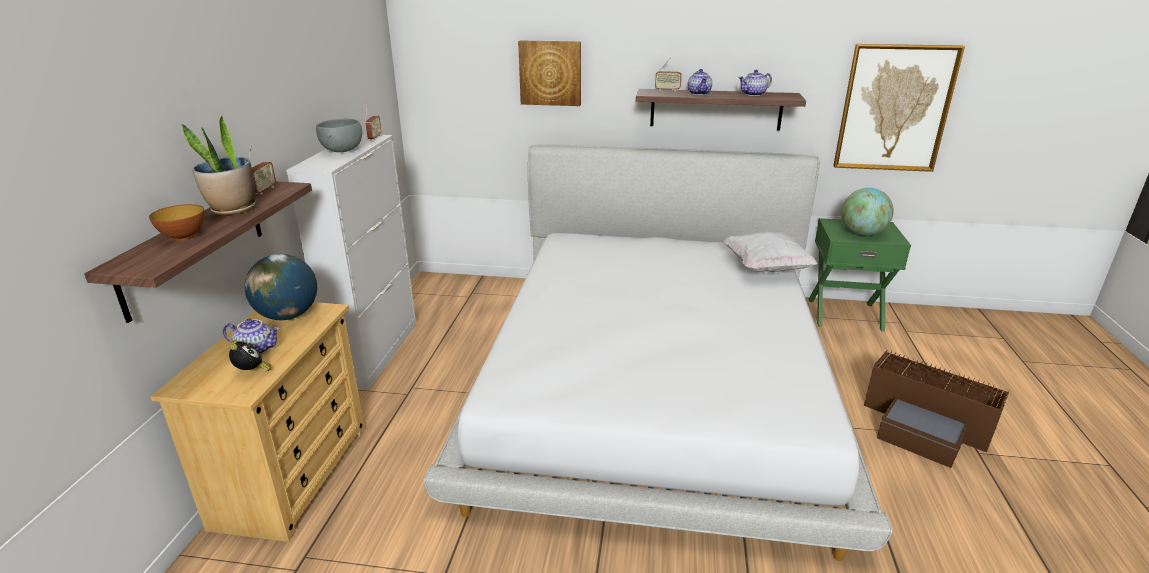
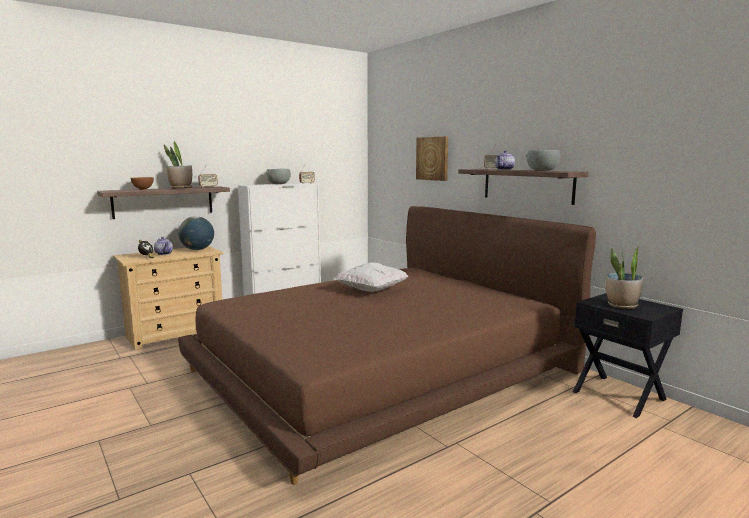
camera: 45 degrees right, 15 degrees down
white bed [423,144,892,561] -> brown bed [178,206,596,485]
white pillow [723,232,817,272] -> white pillow moved to [334,262,409,292]
teapot [738,70,772,96] -> grey bowl [526,150,560,171]
green nightstand [808,218,911,332] -> black nightstand [573,293,683,418]
picture [833,44,965,172] -> none
globe [842,188,894,235] -> potted plant [606,247,643,309]
brown storage box [864,349,1010,468] -> none

